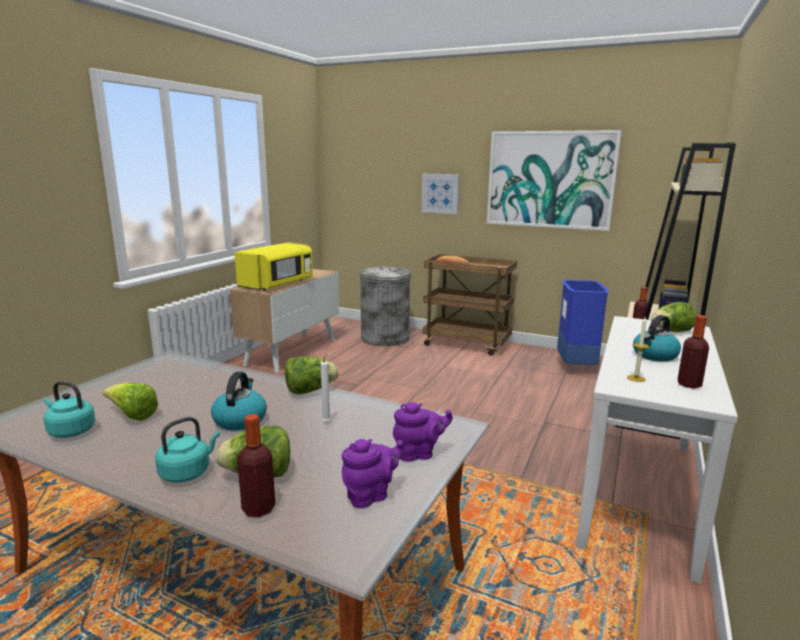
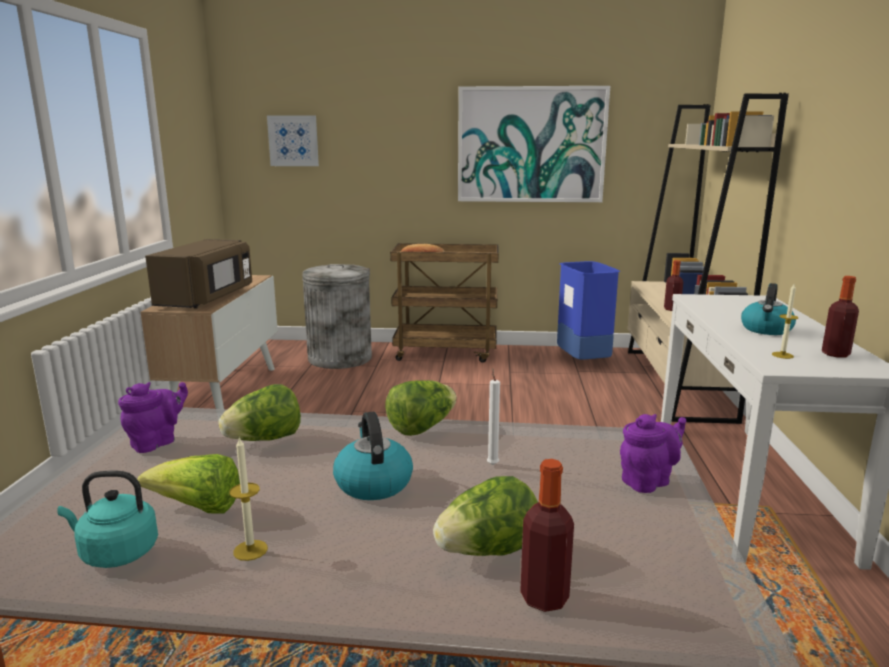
camera: 20 degrees left, 0 degrees up
turquoise kettle [155,417,220,483] -> none
yellow microwave [234,242,313,291] -> brown microwave [145,239,252,308]
purple teapot [342,439,404,508] -> purple teapot moved to [118,382,188,453]
picture [422,174,460,214] -> picture moved to [267,115,319,166]
lettuce [651,302,696,332] -> lettuce moved to [218,384,301,441]
none -> candle [230,436,268,561]

